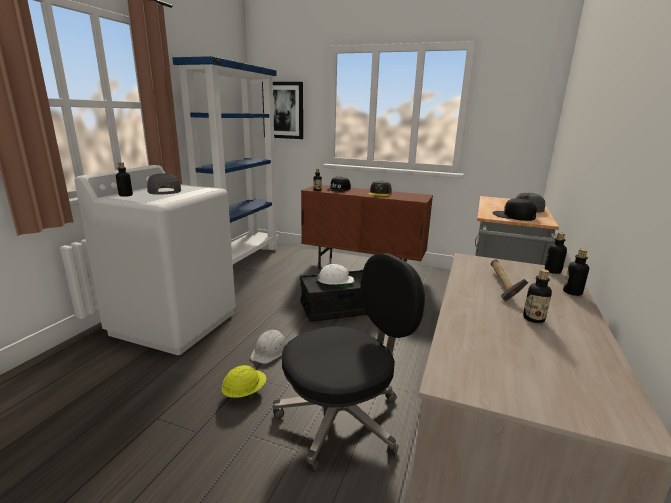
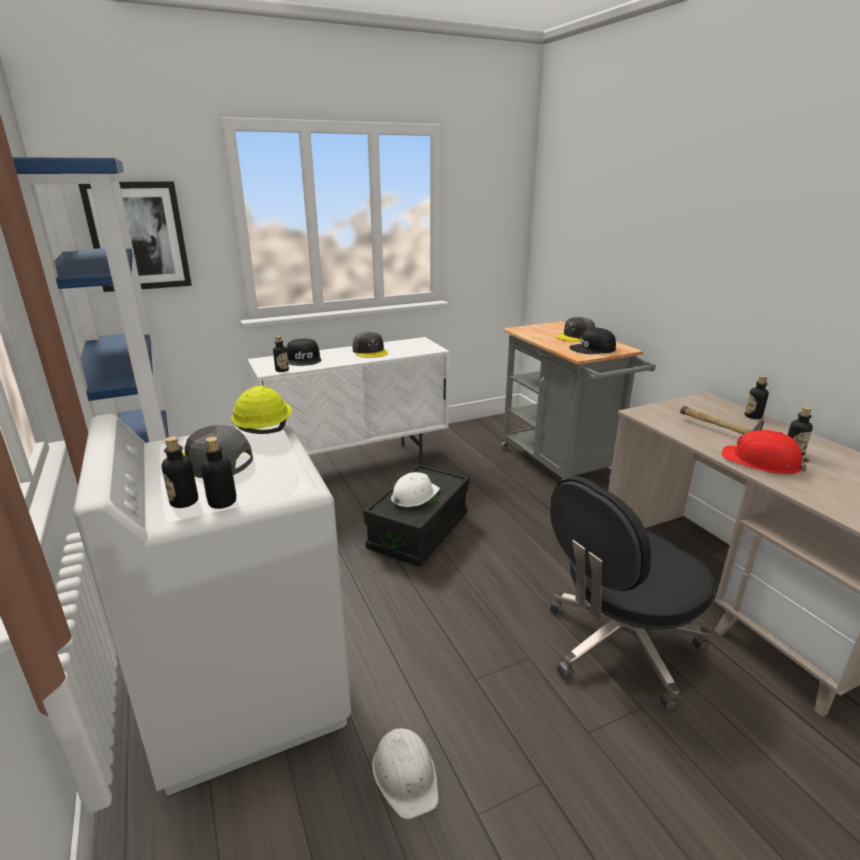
camera: 45 degrees left, 5 degrees up
yellow hard hat [221,365,266,399] -> yellow hard hat moved to [231,386,292,434]
white hard hat [250,330,286,364] -> white hard hat moved to [372,728,439,819]
black office chair [273,253,425,472] -> black office chair turned 135 degrees counterclockwise [550,476,716,711]
brown cabinet [301,185,433,269] -> white cabinet [247,337,450,465]
bottle [545,232,567,274] -> bottle moved to [201,437,237,509]
none -> red hard hat [722,430,810,475]

